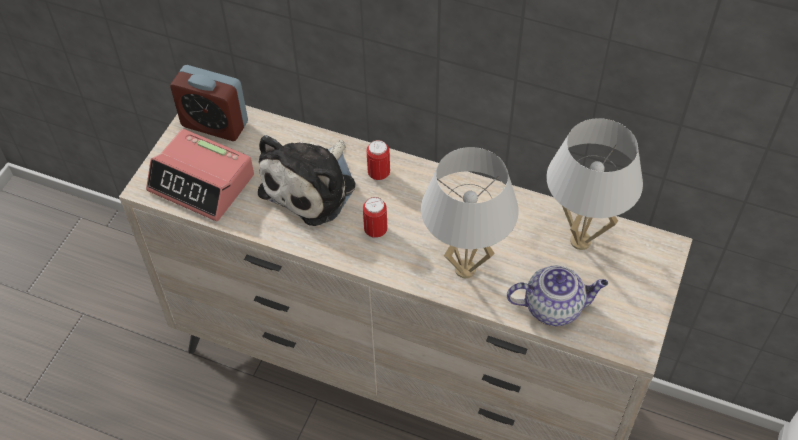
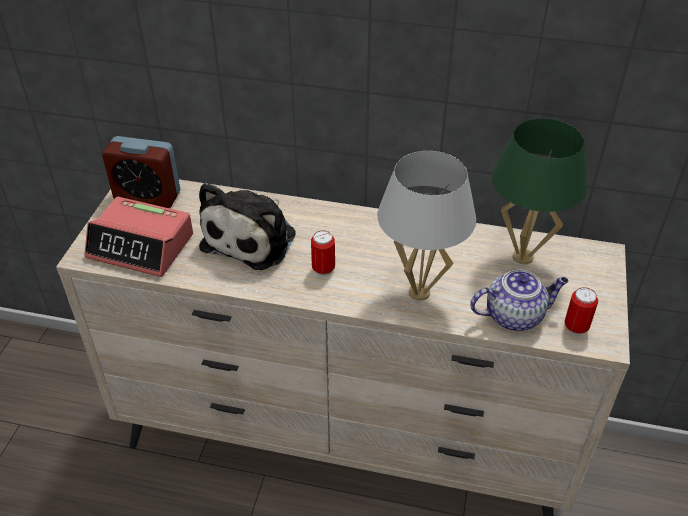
camera: 10 degrees left, 10 degrees down
can [367,140,390,181] -> can moved to [565,287,598,335]
white table lamp [546,118,643,250] -> green table lamp [492,118,587,264]

